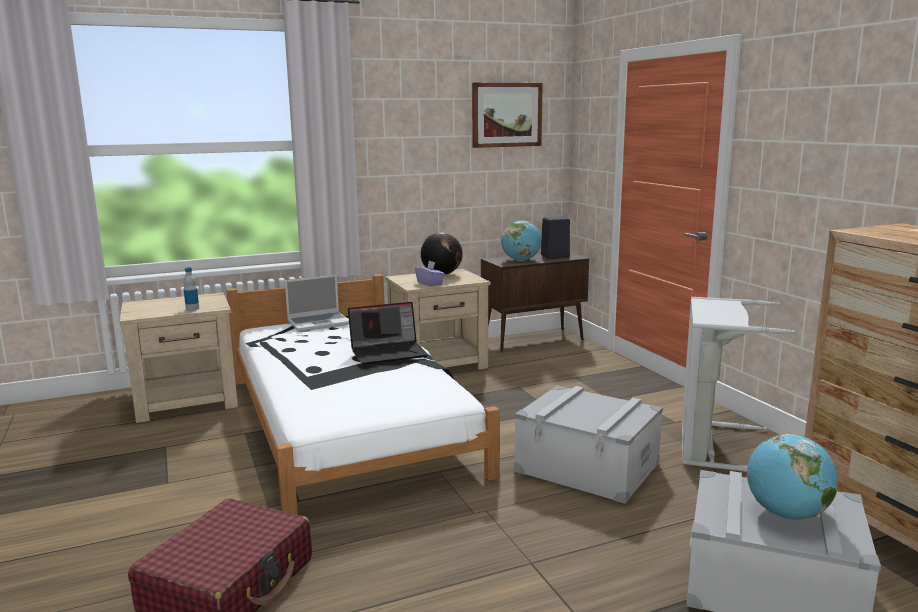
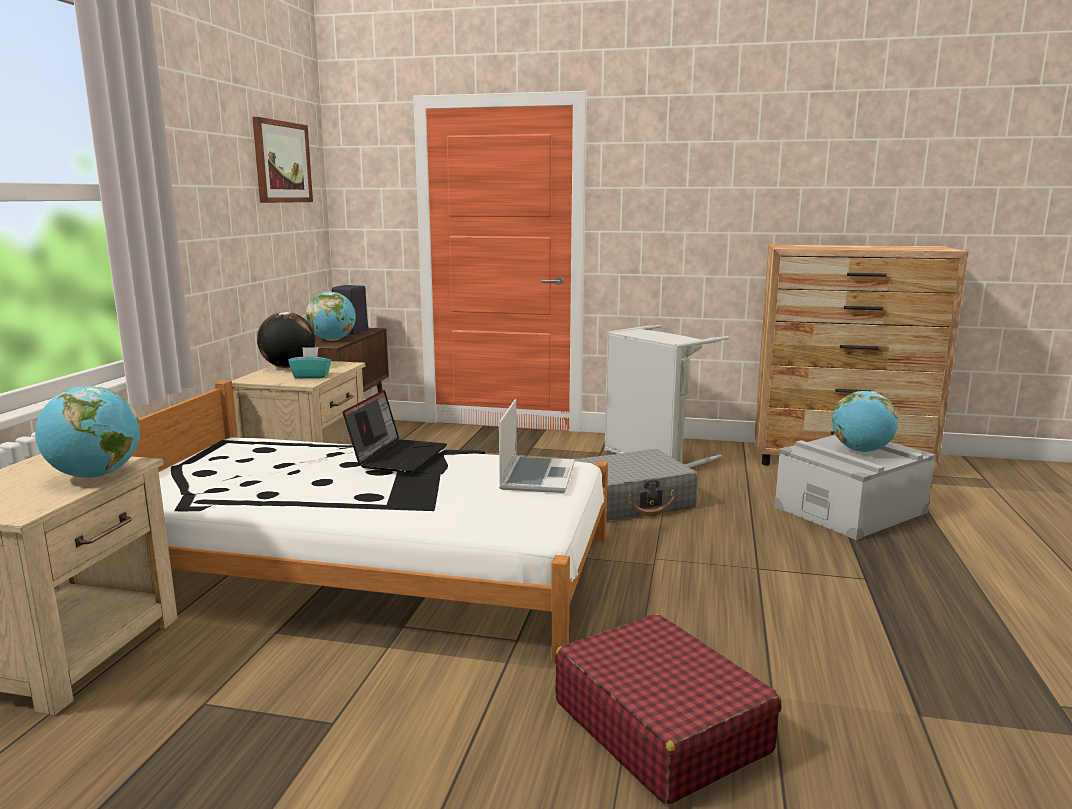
camera: 55 degrees left, 0 degrees up
bottle [183,267,199,311] -> globe [35,386,140,478]
laptop [285,275,349,332] -> laptop moved to [499,399,575,493]
purple tissue box [415,261,445,286] -> turquoise tissue box [288,347,331,379]
grey storage box [514,385,663,504] -> grey suitcase [575,449,698,521]

